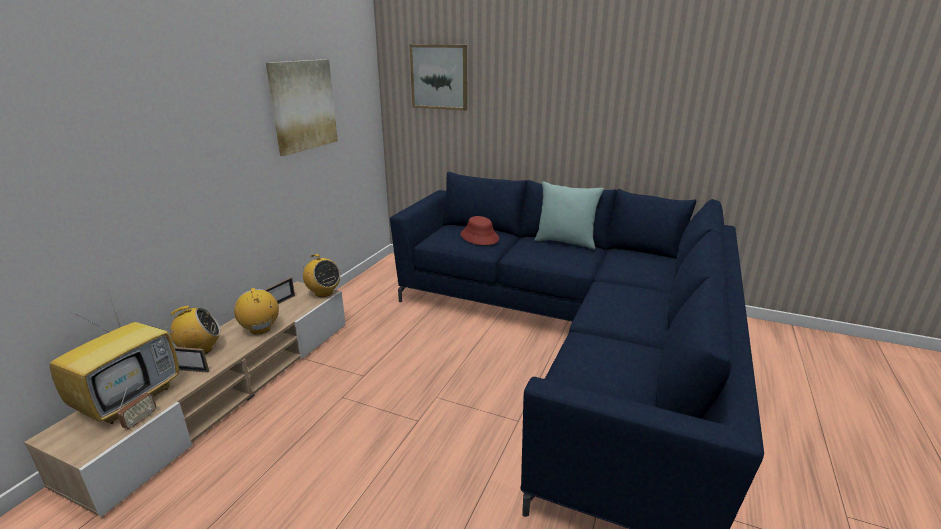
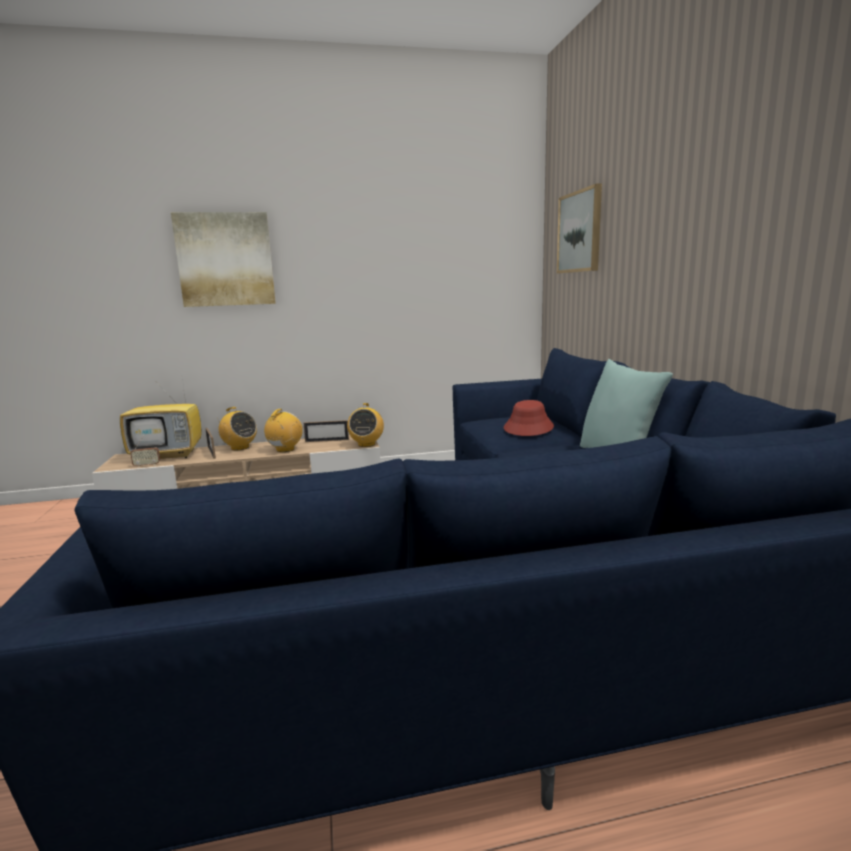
camera: 55 degrees right, 10 degrees down
picture [266,59,338,156] -> picture moved to [171,212,276,307]

